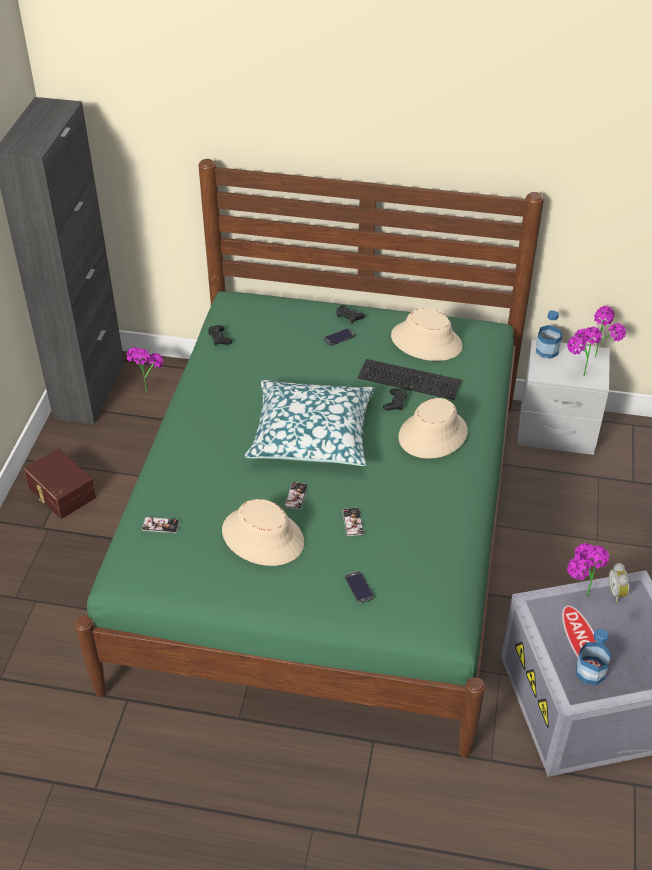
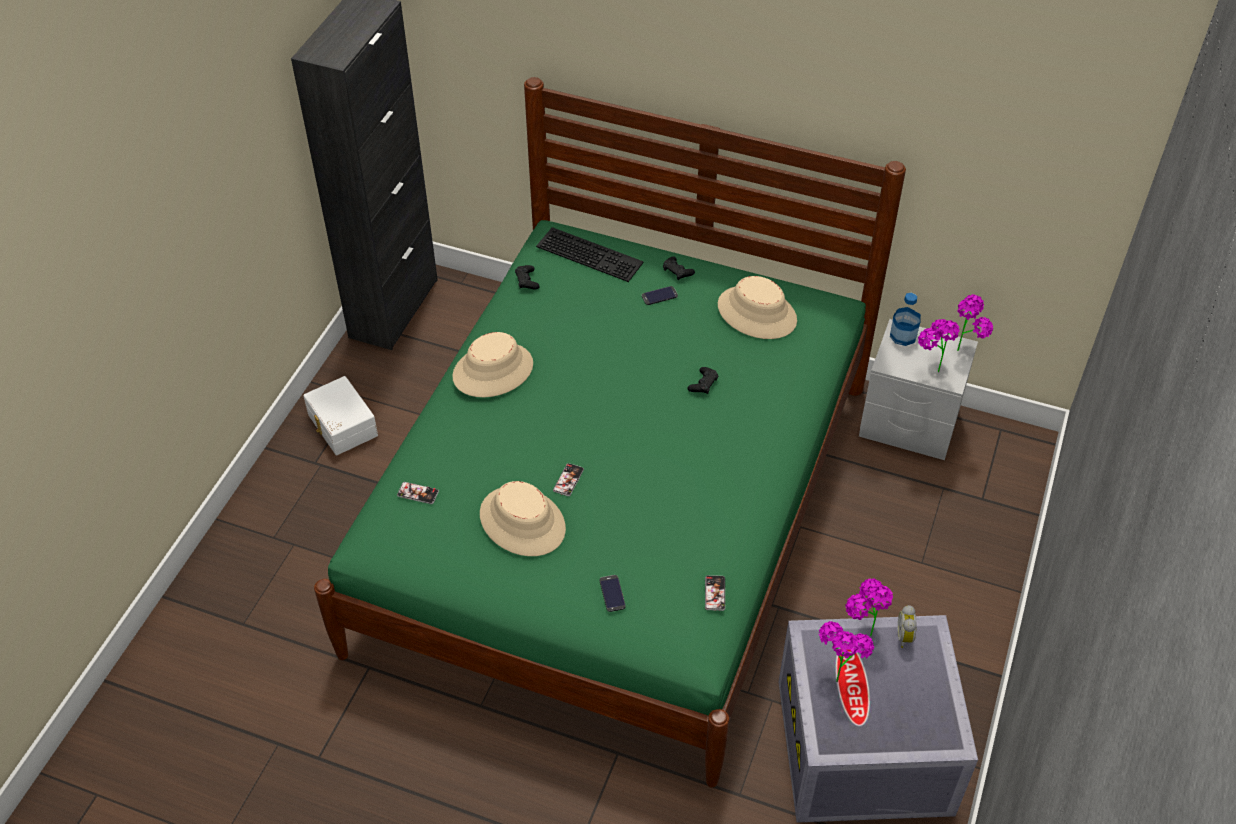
camera: 10 degrees right, 5 degrees up
brown storage box [24,448,96,519] -> white storage box [303,376,378,455]
potted plant [126,347,164,392] -> potted plant moved to [819,621,874,682]
pillow [245,380,375,466] -> none
phone [342,508,364,536] -> phone moved to [705,575,725,611]
keyboard [357,359,462,400] -> keyboard moved to [536,227,644,282]
beige hat [398,398,468,459] -> beige hat moved to [452,332,533,397]
bottle [576,629,611,685] -> none

